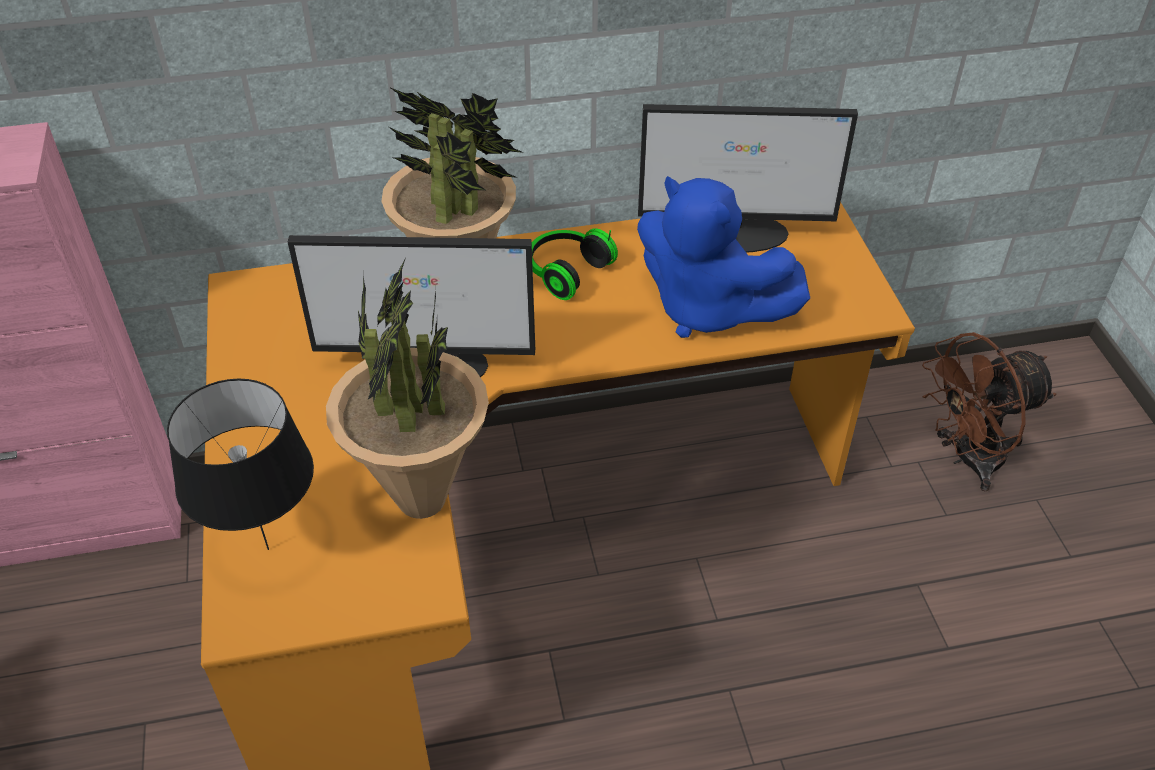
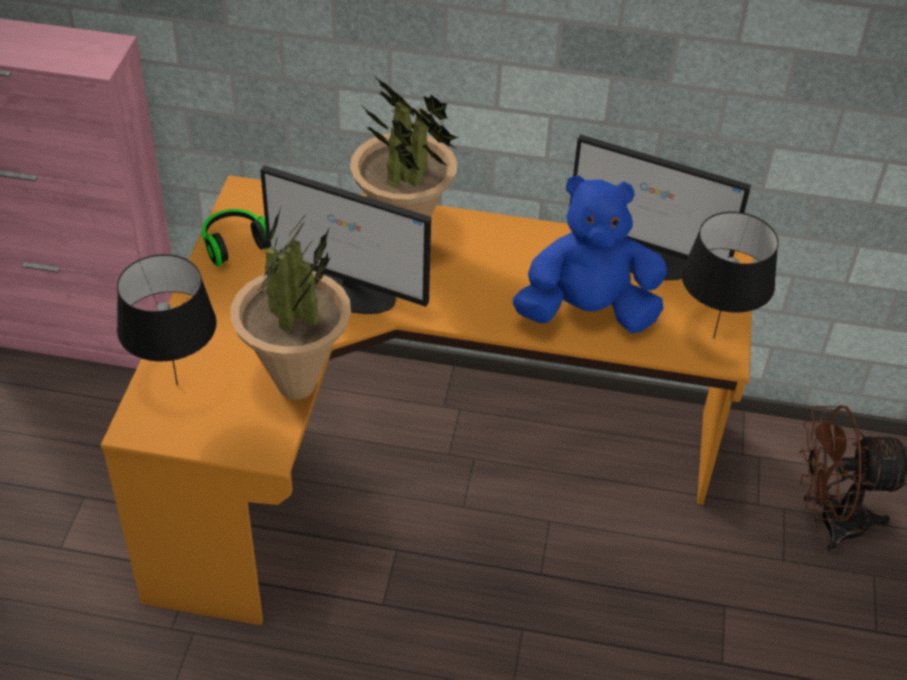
camera: 20 degrees right, 0 degrees up
headphones [532,228,618,300] -> headphones moved to [202,209,267,267]
blue plush toy [637,176,810,338] -> blue plush toy turned 120 degrees clockwise [513,175,667,333]
none -> black table lamp [682,212,778,339]

